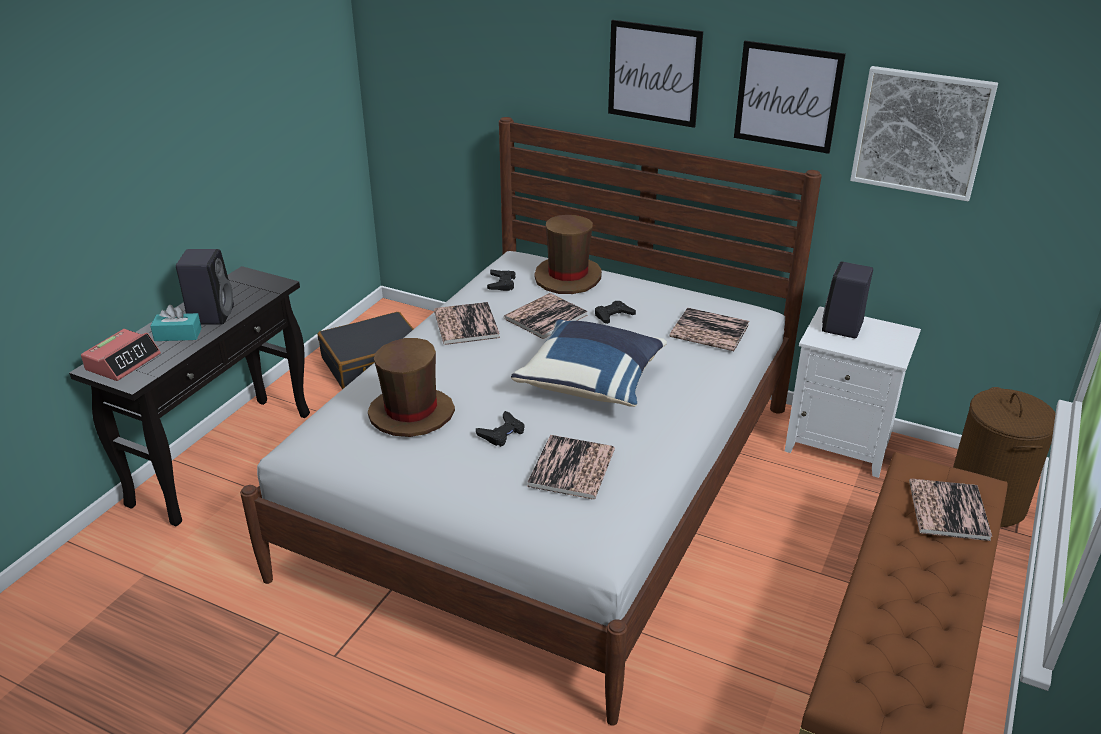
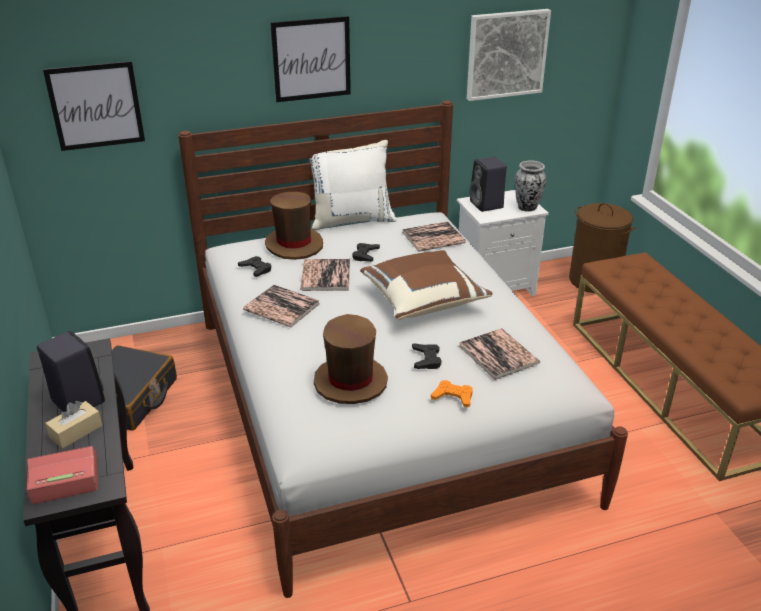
camera: 45 degrees left, 0 degrees up
alarm clock [81,329,161,381] -> alarm clock turned 90 degrees counterclockwise [27,446,98,504]
turquoise tissue box [150,305,202,341] -> beige tissue box [45,401,102,449]
blue pillow [511,319,667,407] -> brown pillow [360,249,493,320]
picture [734,41,846,154] -> picture moved to [43,61,145,151]
book [909,479,992,541] -> none
none -> white pillow [309,140,397,231]
none -> orange game controller [431,380,473,408]
none -> vase [515,160,546,212]

